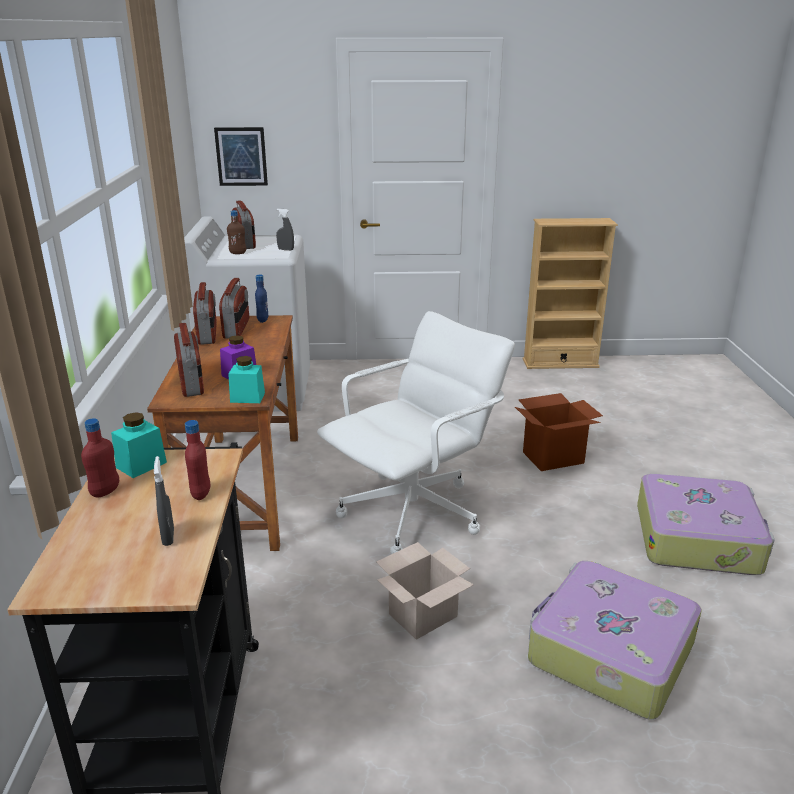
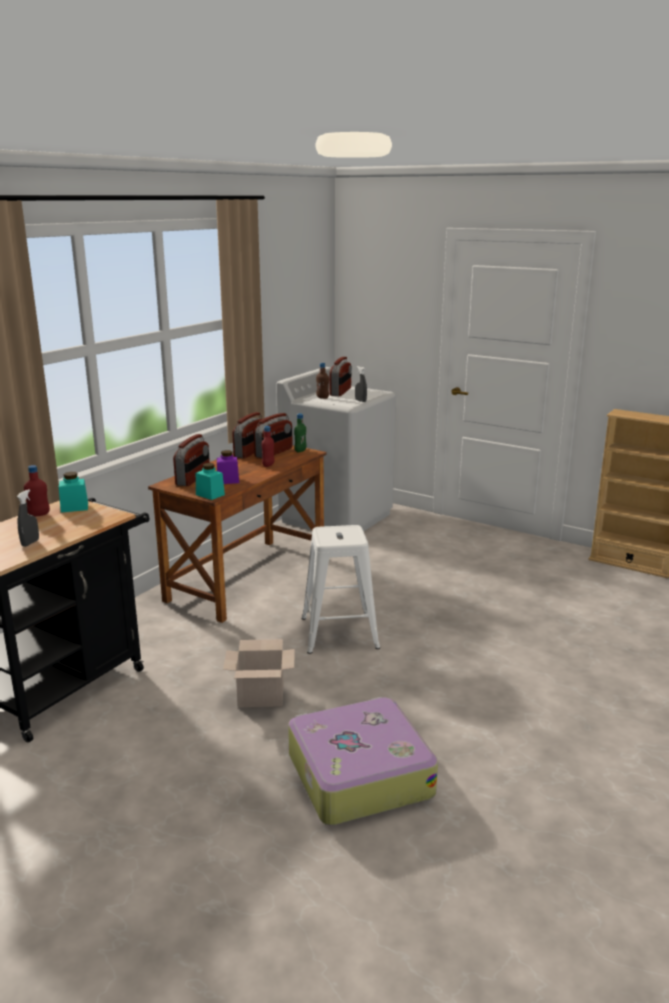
camera: 35 degrees right, 5 degrees down
red bottle [185,420,211,500] -> red bottle moved to [262,426,275,467]
picture [214,127,268,186] -> none
blue bottle [255,275,268,323] -> green bottle [294,413,307,452]
white office chair [317,311,515,554] -> white stool [301,525,380,654]
cardboard box [515,393,603,471] -> none
suitcase [637,474,775,575] -> none

